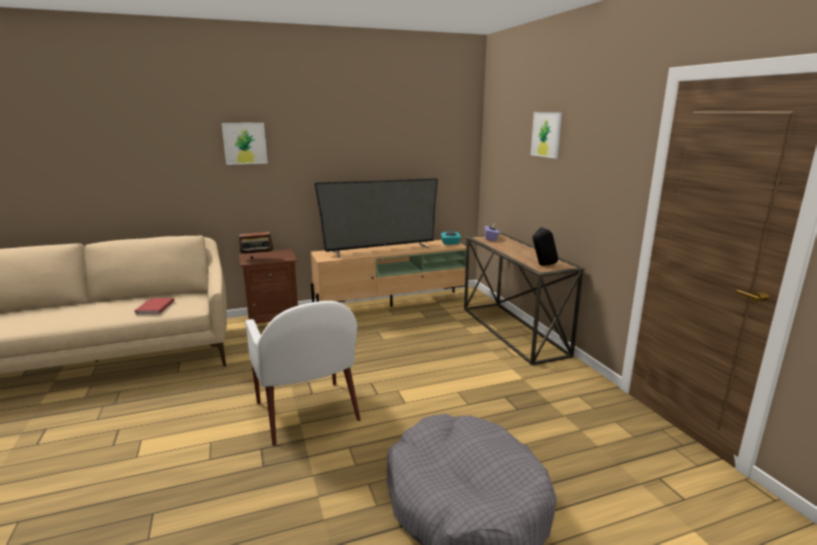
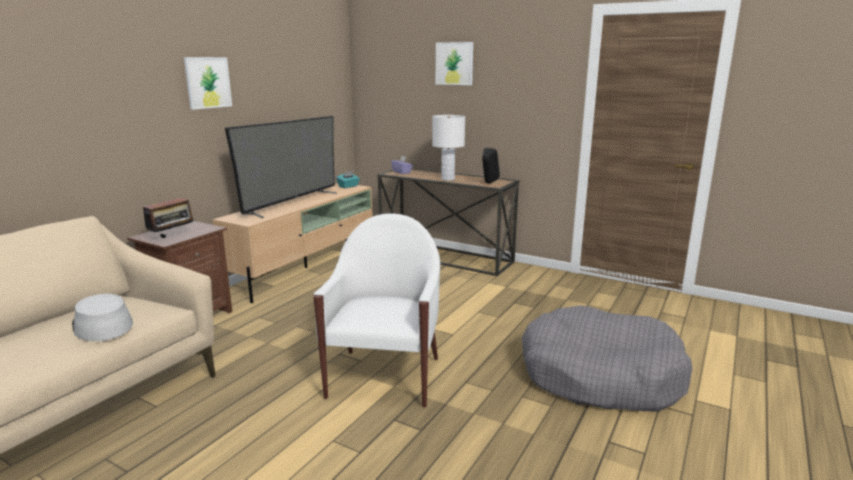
camera: 40 degrees left, 0 degrees up
red book [134,298,174,314] -> grey hat [72,294,133,341]
picture [221,123,267,165] -> picture moved to [184,57,232,110]
white armchair [245,301,361,446] -> white armchair turned 105 degrees counterclockwise [313,214,440,408]
none -> white table lamp [432,115,465,181]

